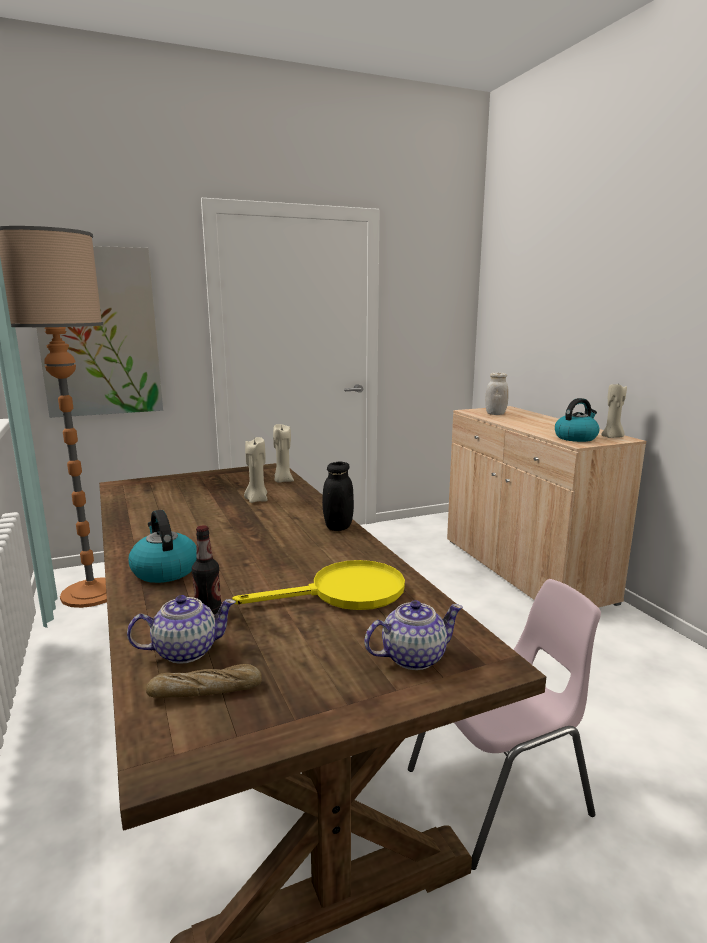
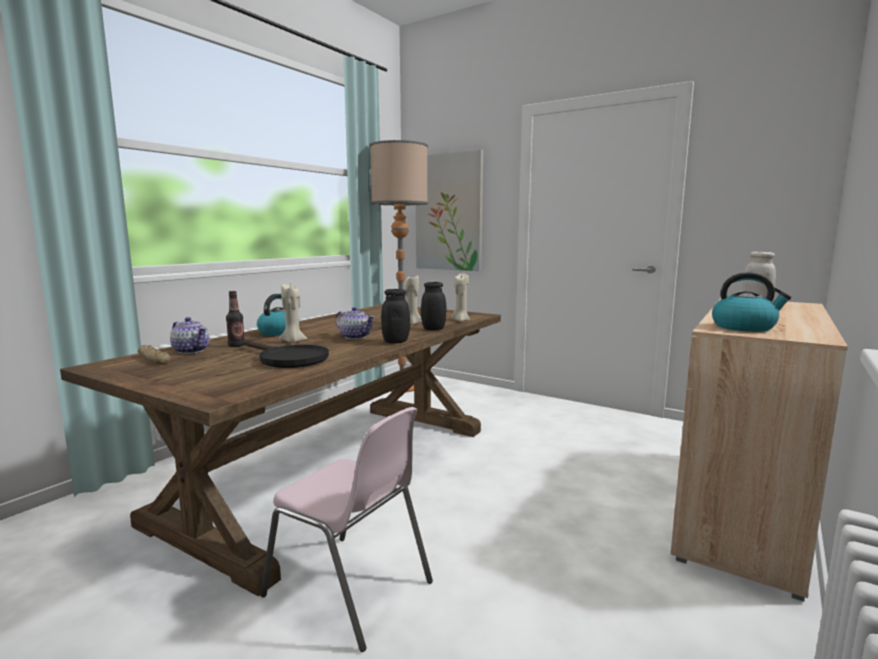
camera: 55 degrees right, 5 degrees down
yellow frying pan [232,560,405,610] -> black frying pan [243,340,329,368]
teapot [365,600,463,670] -> teapot moved to [335,307,375,339]
beige candle [601,382,627,438] -> beige candle moved to [279,284,308,343]
none -> black jar [421,282,446,330]

